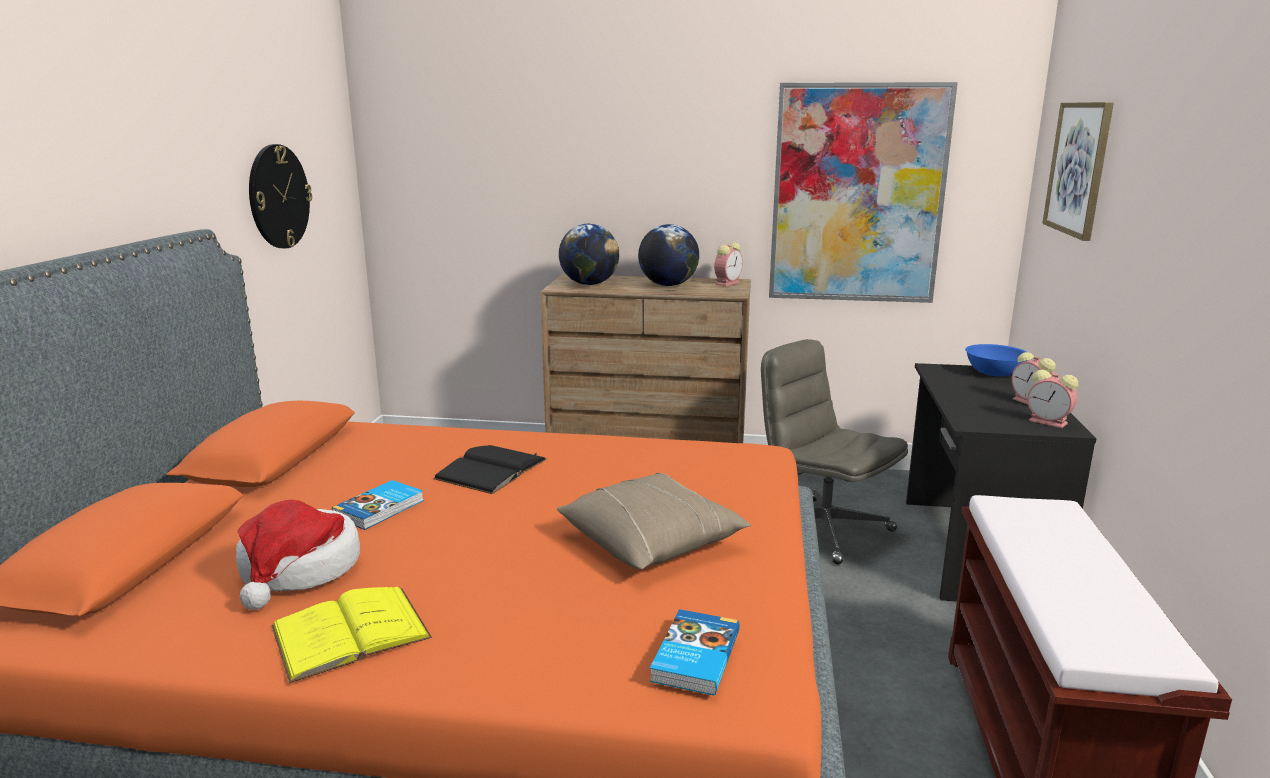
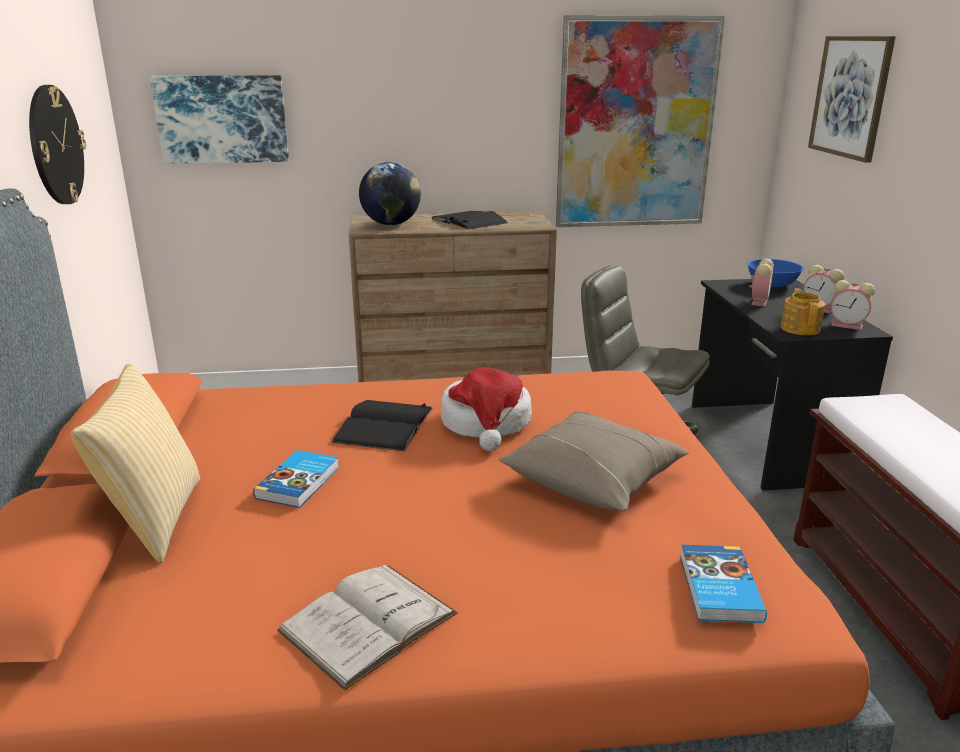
camera: 15 degrees left, 5 degrees up
hat [236,500,360,610] -> hat moved to [441,367,532,451]
yellow book [271,587,432,683] -> white book [277,565,458,690]
globe [638,224,699,286] -> black book [431,211,508,230]
alarm clock [714,243,743,286] -> alarm clock moved to [750,259,774,307]
none -> pillow [71,364,200,563]
none -> picture [150,75,289,164]
none -> teapot [780,288,825,335]

